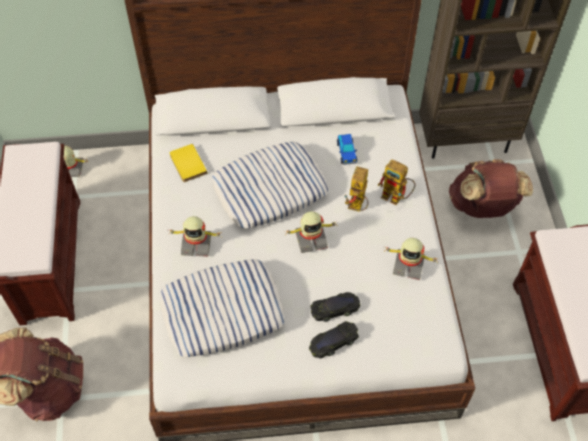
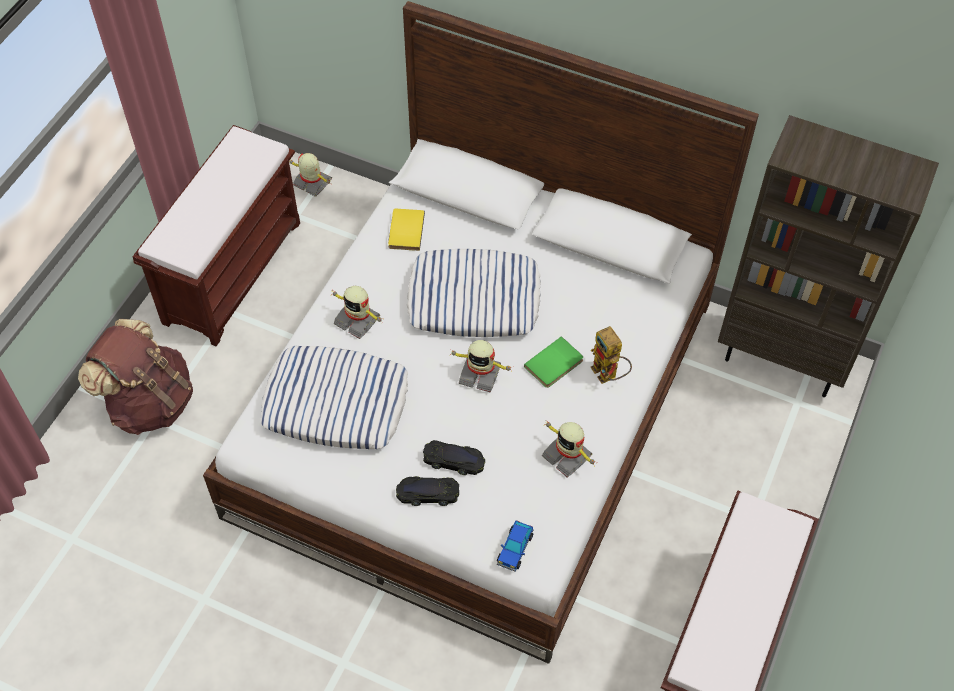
camera: 30 degrees right, 0 degrees up
toy car [337,134,357,165] -> toy car moved to [497,520,534,572]
toy robot [344,166,368,212] -> green book [524,336,583,388]
brown backpack [449,159,533,218] -> none

